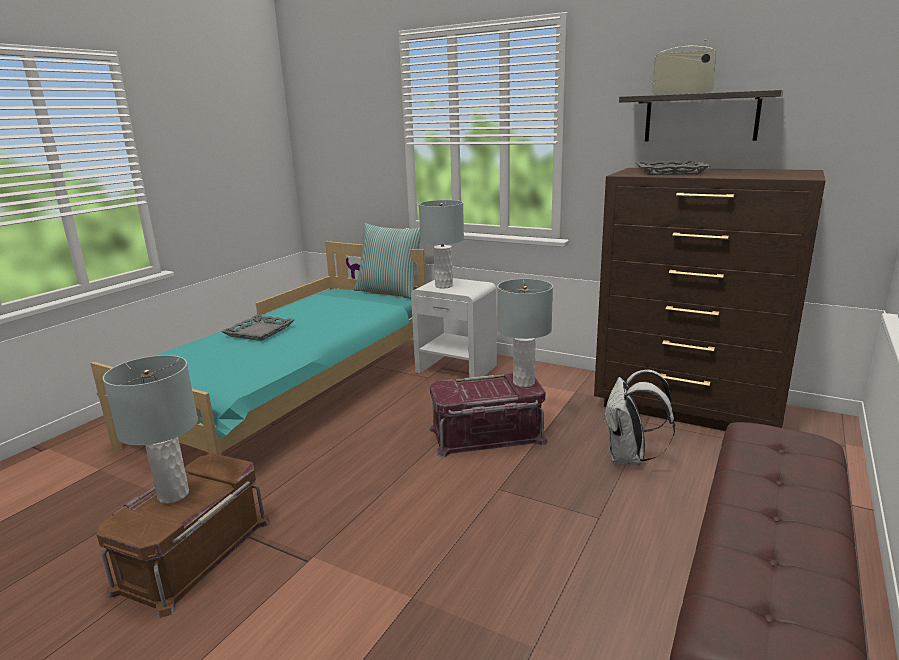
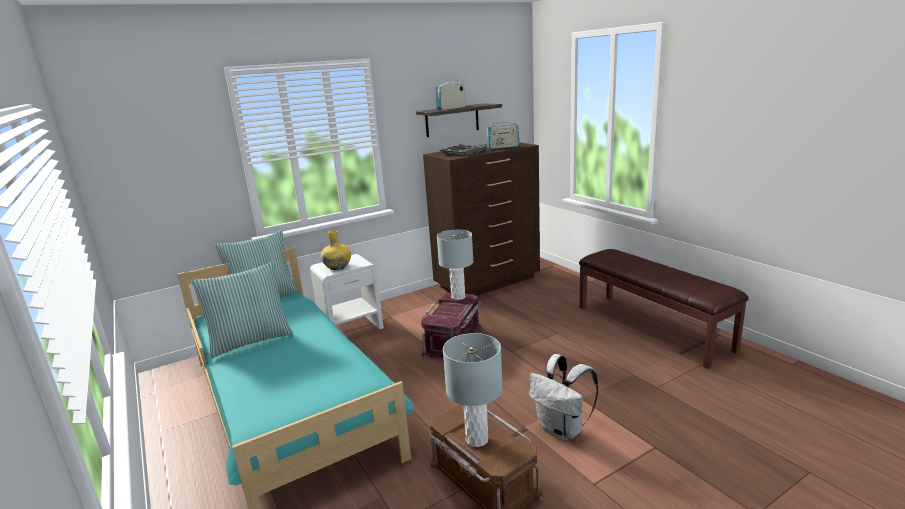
camera: 60 degrees left, 0 degrees up
grey tray [221,315,295,341] -> none
grey table lamp [419,200,464,289] -> yellow vase [321,231,351,270]
white backpack [604,370,675,465] -> white backpack moved to [529,354,598,441]
none -> pillow [191,261,293,358]
none -> radio [487,121,520,149]

